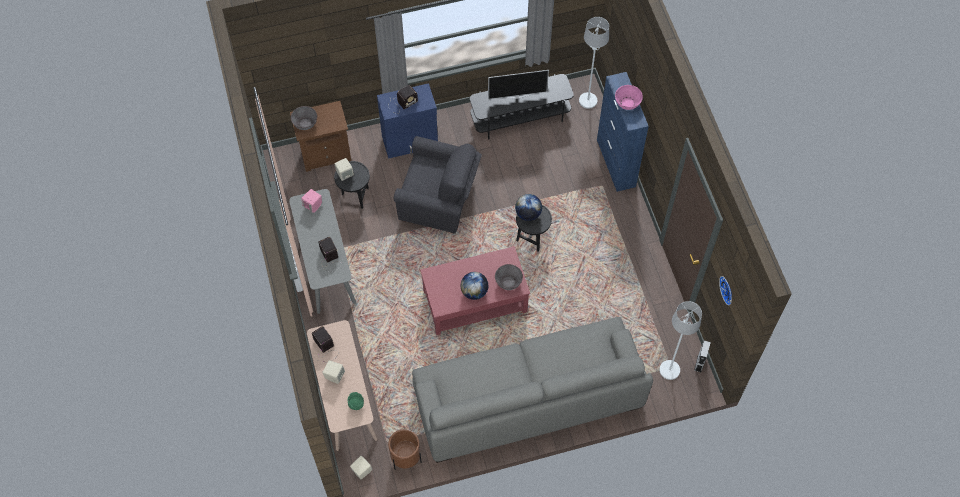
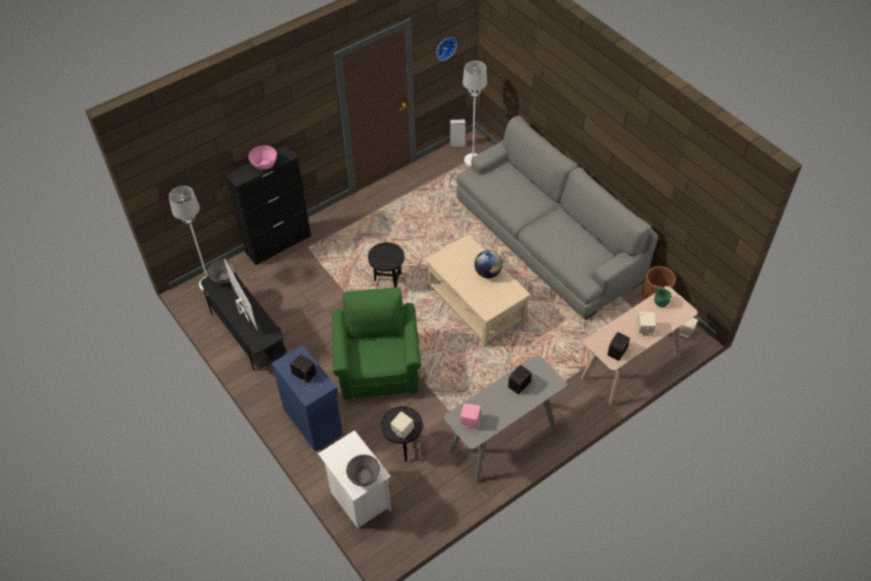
camera: 110 degrees left, 10 degrees down
brown nightstand [290,101,351,172] -> white nightstand [318,430,392,528]
grey armchair [394,136,482,234] -> green armchair [332,287,421,400]
red coffee table [420,246,530,335] -> beige coffee table [425,234,530,348]
grey bowl [495,264,523,290] -> grey bowl moved to [207,259,236,284]
globe [515,194,542,221] -> none
blue cabinet [597,72,649,192] -> black cabinet [226,145,311,265]

